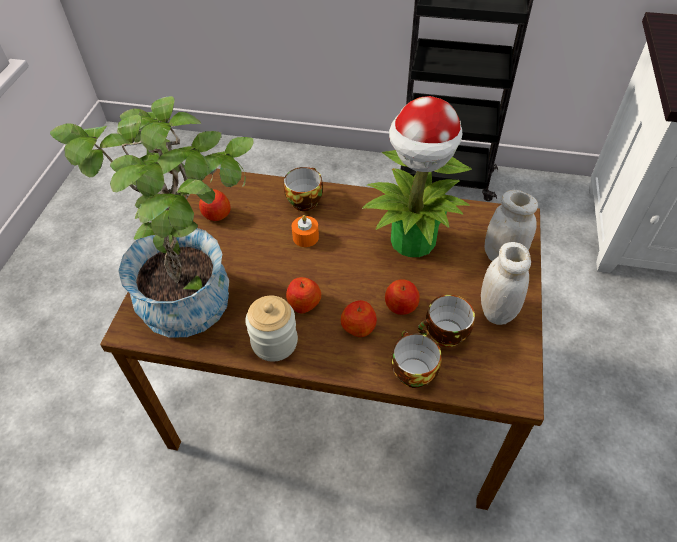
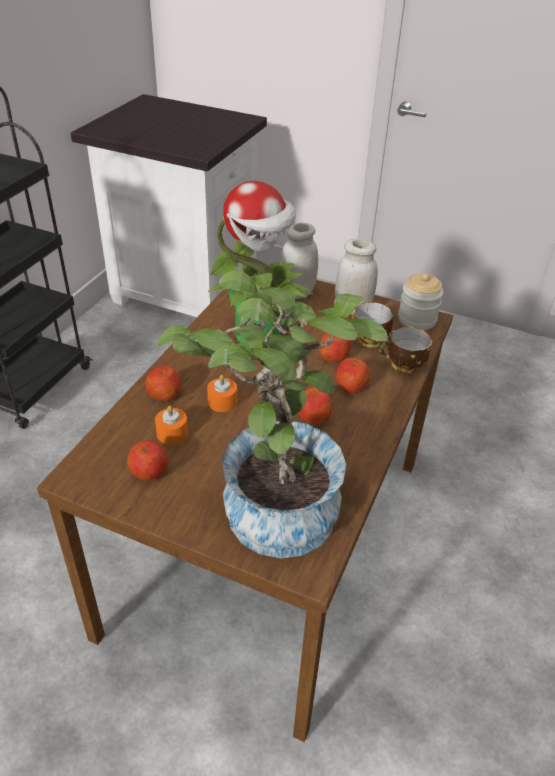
camera: 80 degrees left, 10 degrees down
jar [245,295,298,362] -> jar moved to [398,273,444,330]
cup [284,167,323,211] -> apple [146,365,181,401]
none -> orange candle [155,406,188,445]

